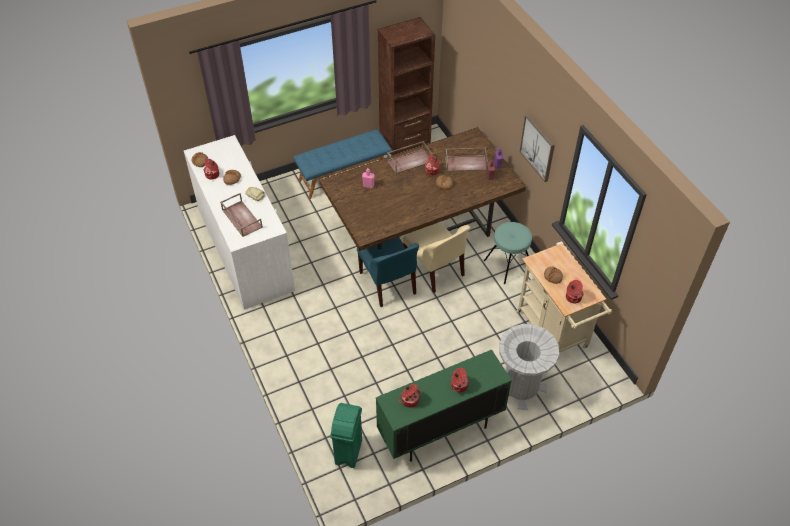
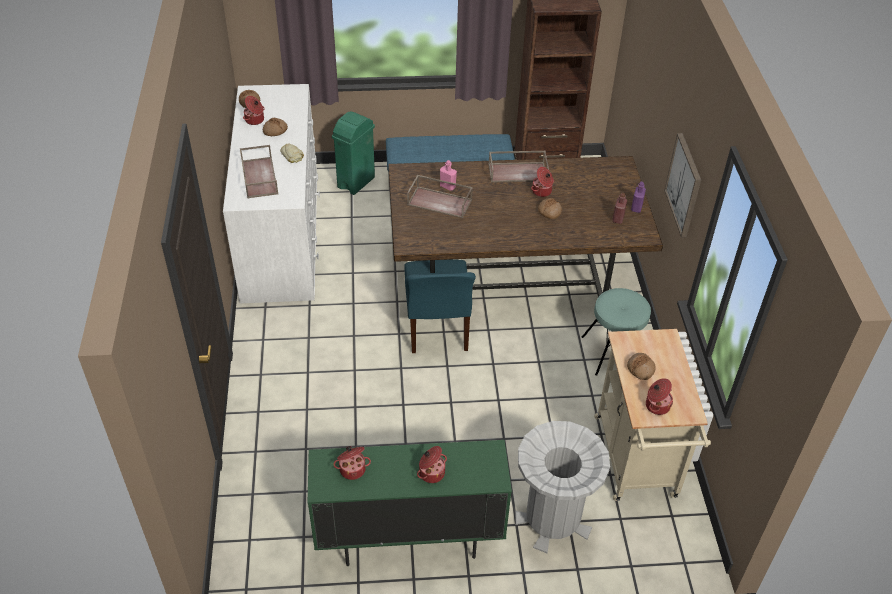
camera: 20 degrees right, 5 degrees down
green trash can [330,403,362,468] -> green trash can moved to [332,111,375,195]
beige chair [403,222,470,293] -> none
brown tray [445,148,488,171] -> brown tray moved to [407,175,473,218]

